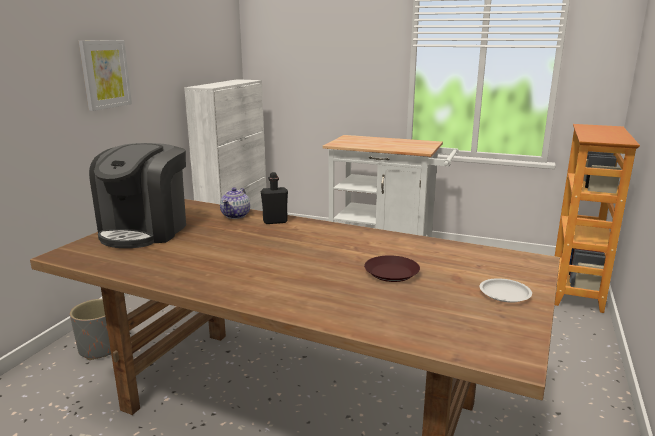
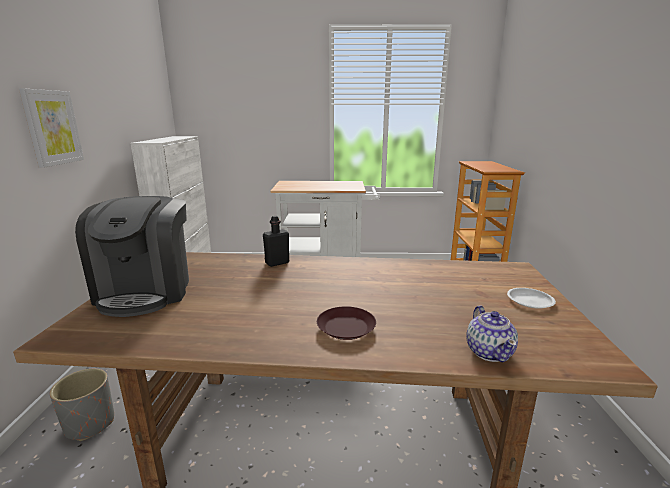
camera: 20 degrees left, 0 degrees up
teapot [220,187,250,219] -> teapot moved to [466,305,518,362]
brown plate [364,255,420,282] -> brown plate moved to [317,306,376,340]

